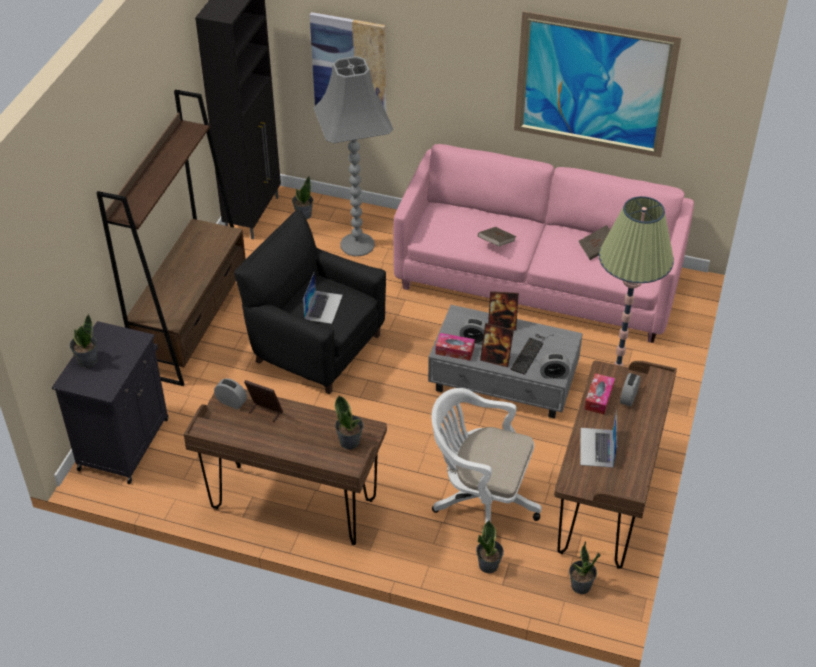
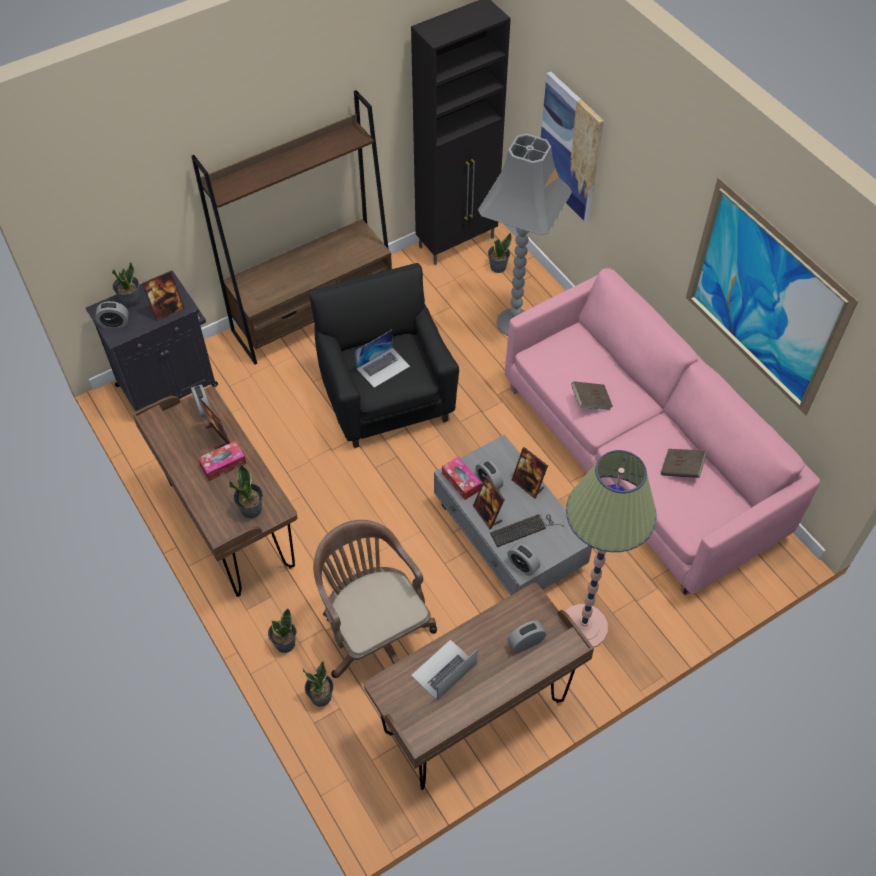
camera: 40 degrees right, 10 degrees up
white office chair [432,388,542,523] -> brown office chair [313,520,437,678]
potted plant [569,541,600,594] -> potted plant moved to [268,609,296,653]
tissue box [585,373,615,415] -> tissue box moved to [198,441,247,481]
none -> alarm clock [95,301,129,328]
none -> picture frame [142,271,185,321]

